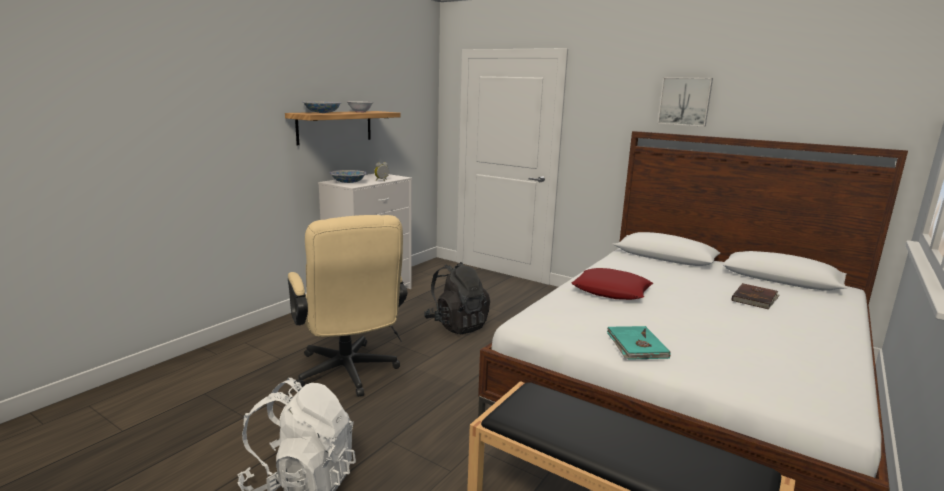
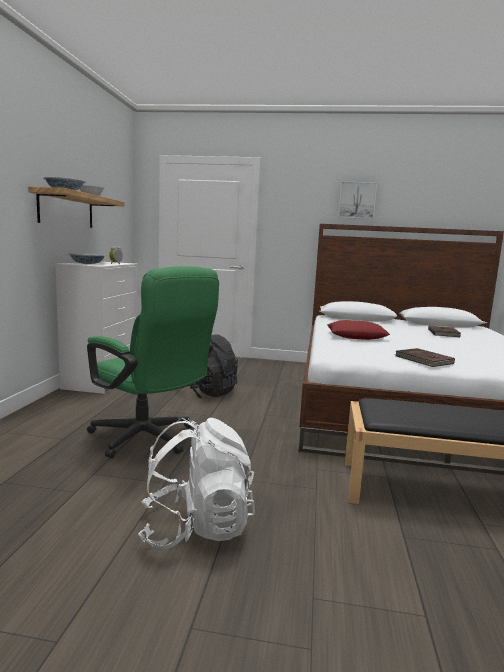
camera: 25 degrees left, 5 degrees down
beige office chair [288,215,407,397] -> green office chair [87,266,219,458]
turquoise book [607,326,671,360] -> brown book [395,348,455,367]

